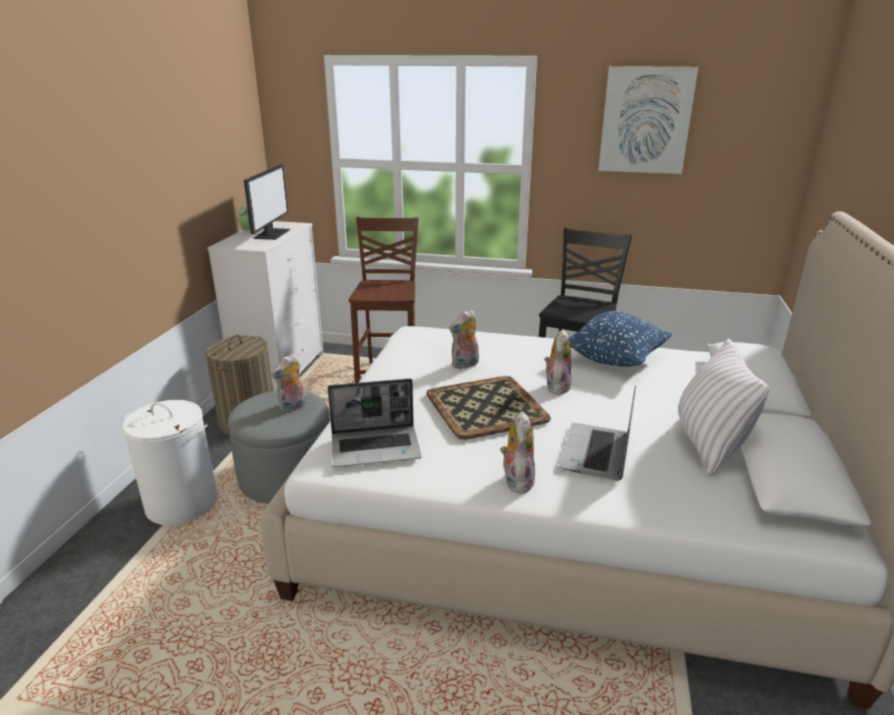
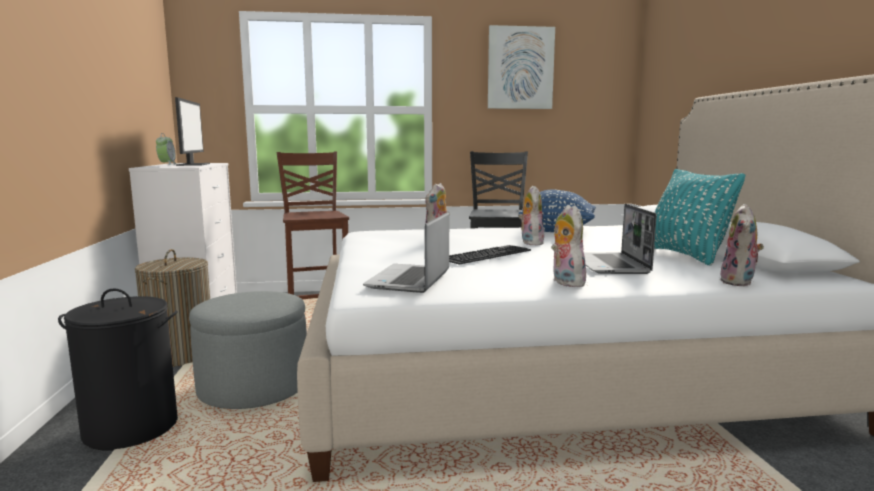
camera: 20 degrees left, 15 degrees down
white laundry basket [123,400,218,525] -> black laundry basket [58,288,178,451]
plush toy [271,354,307,412] -> plush toy moved to [719,204,764,286]
laptop [328,379,421,467] -> laptop turned 135 degrees clockwise [363,212,449,293]
tray [426,376,551,440] -> keyboard [449,245,531,265]
white pillow [678,338,770,476] -> turquoise pillow [654,169,745,266]

